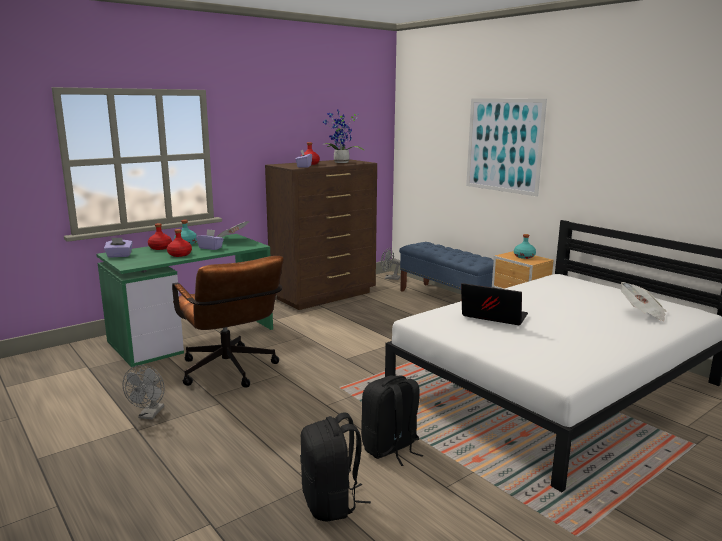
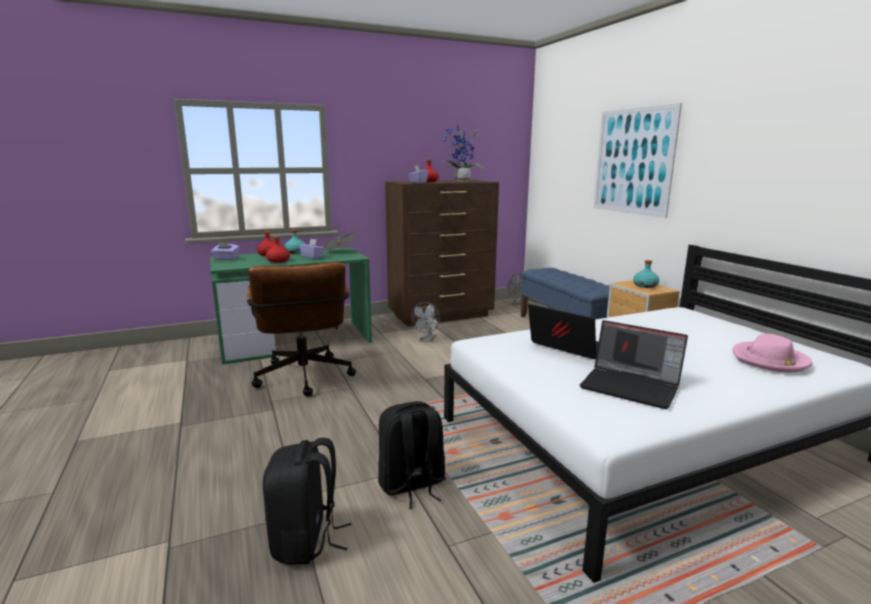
camera: 15 degrees right, 0 degrees up
grey fan [123,365,165,419] -> grey fan moved to [411,302,440,342]
newspaper [621,282,667,321] -> pink hat [732,334,812,372]
none -> laptop [580,320,688,409]

